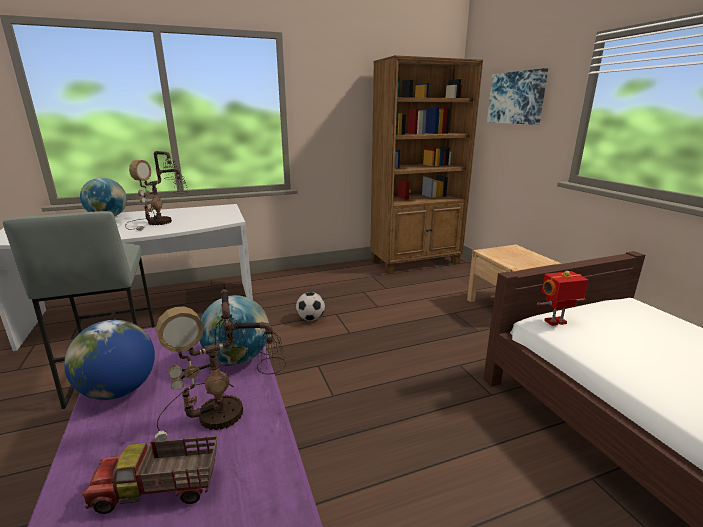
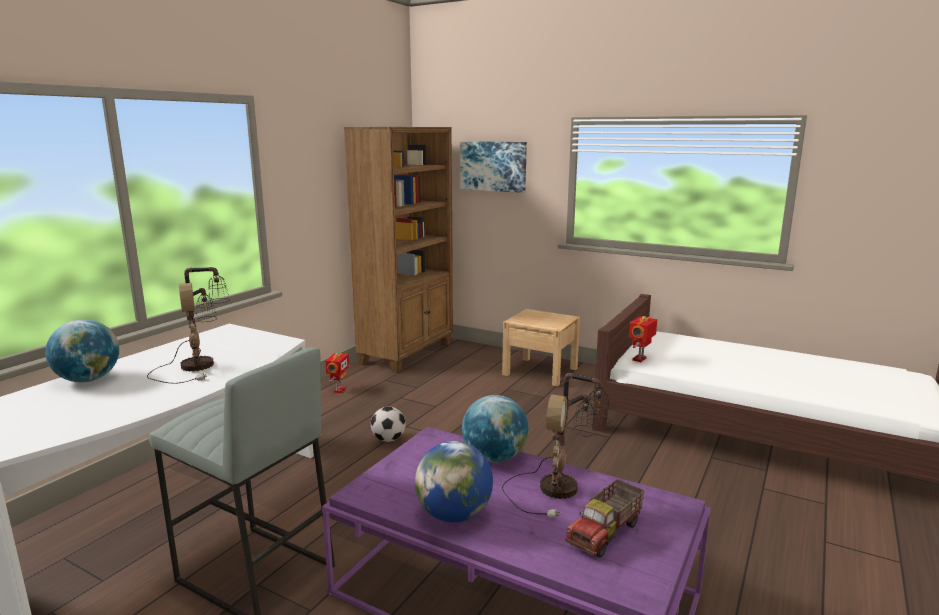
camera: 40 degrees left, 5 degrees down
none -> toy robot [325,353,349,393]

